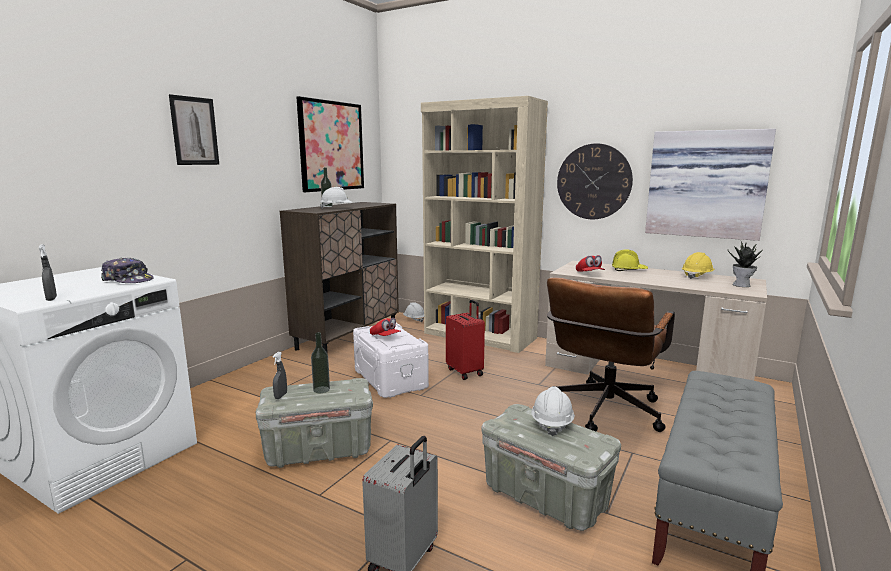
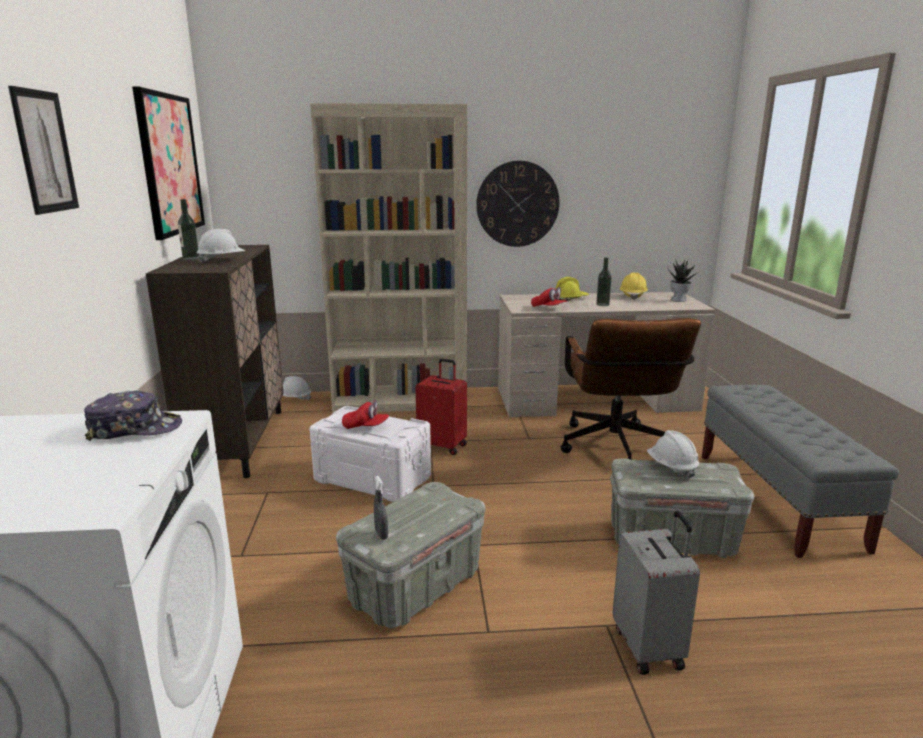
camera: 35 degrees left, 5 degrees up
grey spray bottle [39,244,57,301] -> none
bottle [311,332,330,393] -> bottle moved to [596,257,612,306]
picture [645,129,776,241] -> none

